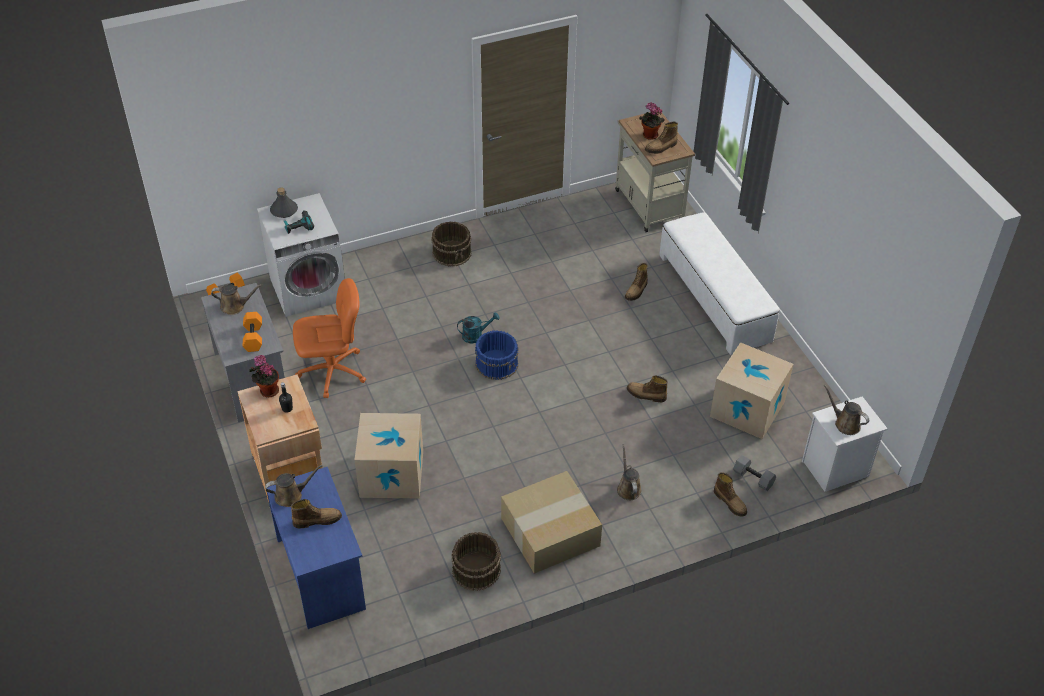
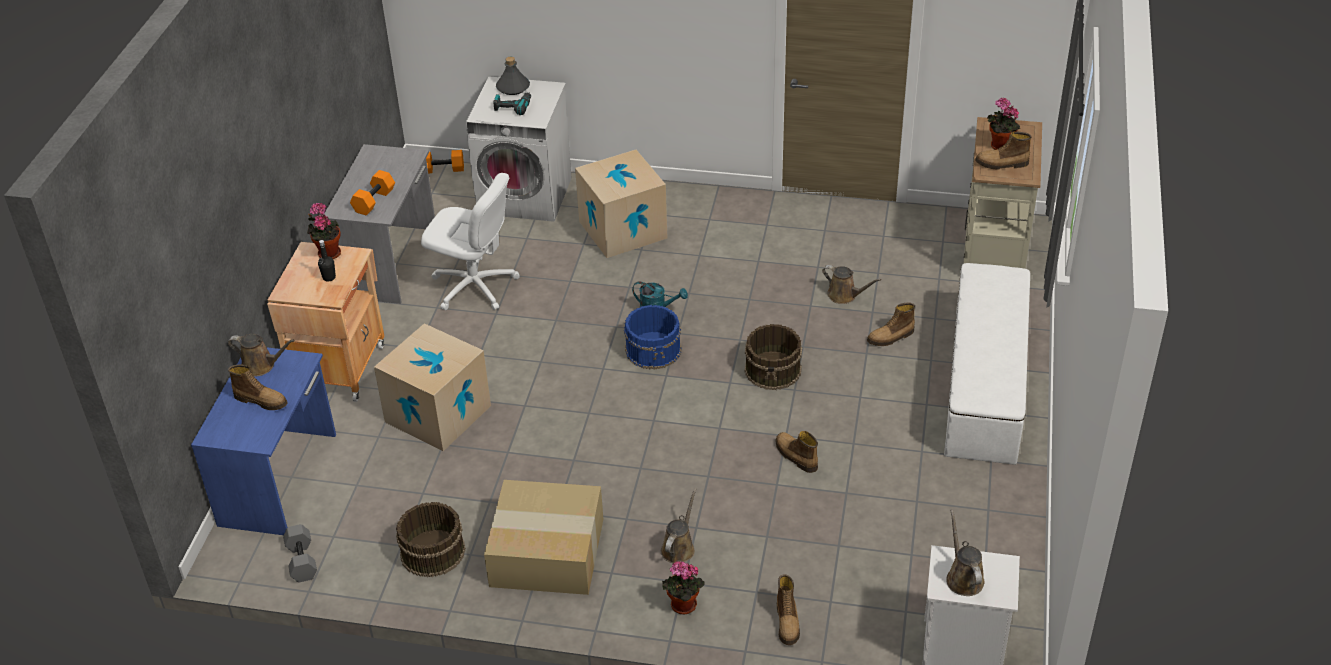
camera: 35 degrees right, 5 degrees down
brown watering can [211,284,262,315] -> brown watering can moved to [822,265,881,304]
orange office chair [293,278,366,398] -> white office chair [421,173,520,310]
brown bucket [431,221,472,267] -> brown bucket moved to [745,324,802,390]
cardboard box [710,342,793,439] -> cardboard box moved to [575,150,667,258]
grey dumbbell [733,455,776,491] -> grey dumbbell moved to [283,524,317,583]
none -> potted plant [662,561,705,614]

